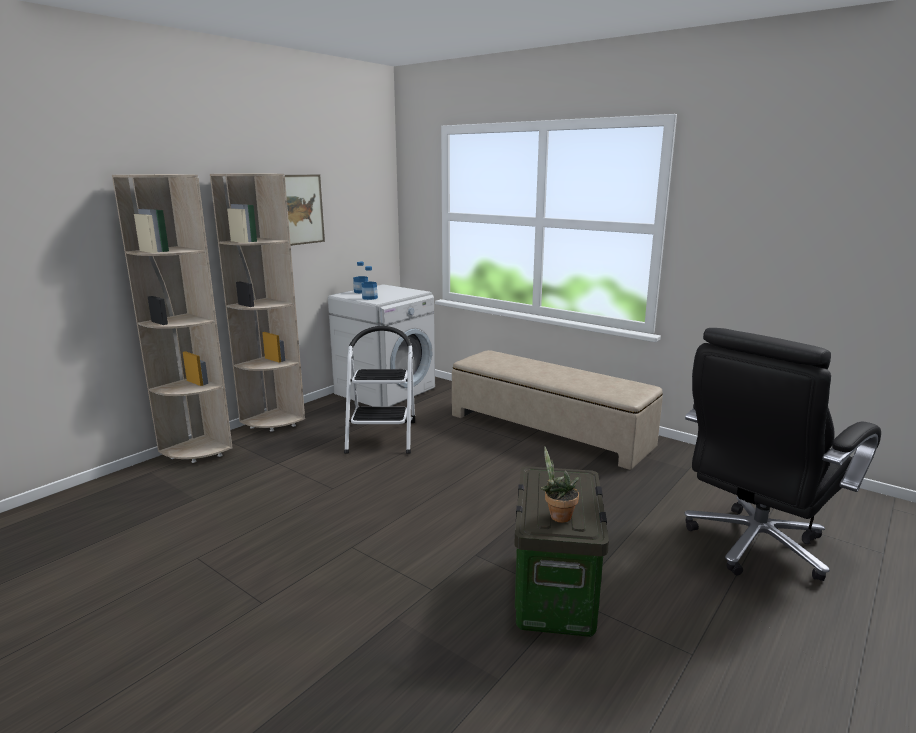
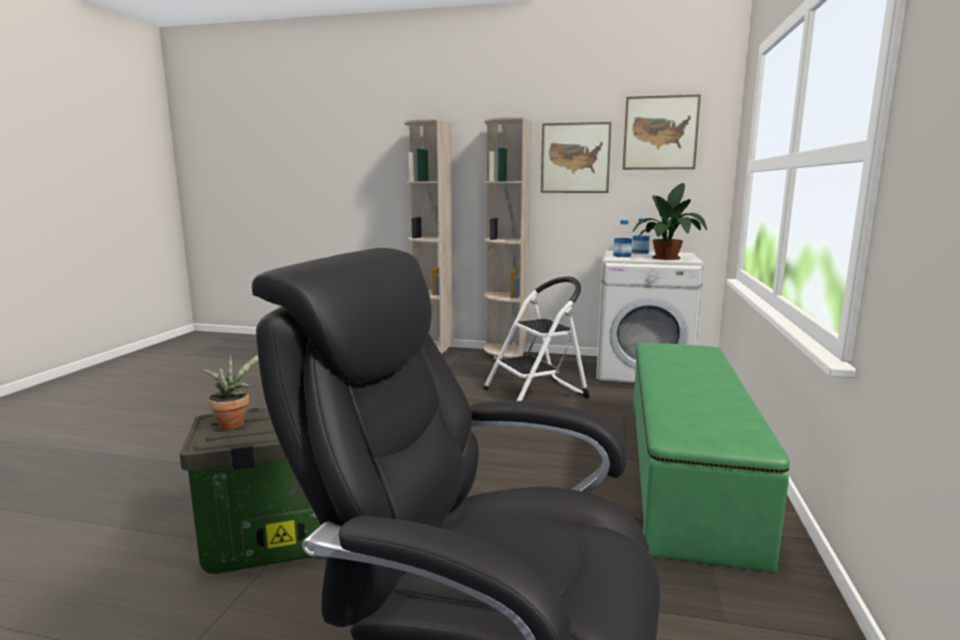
camera: 65 degrees right, 5 degrees down
beige bench [452,350,663,470] -> green bench [633,343,790,573]
none -> picture [623,94,701,170]
none -> potted plant [633,183,707,260]

